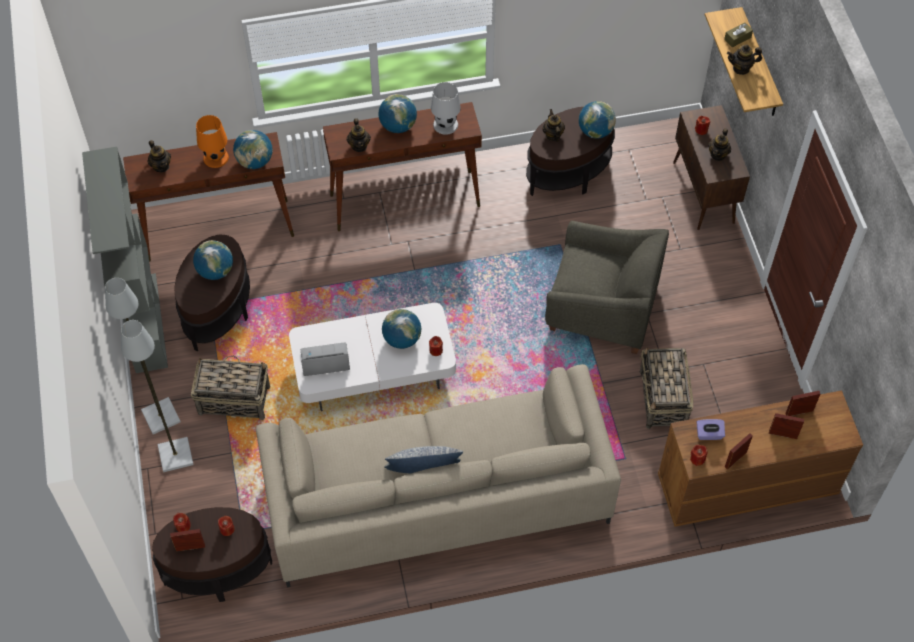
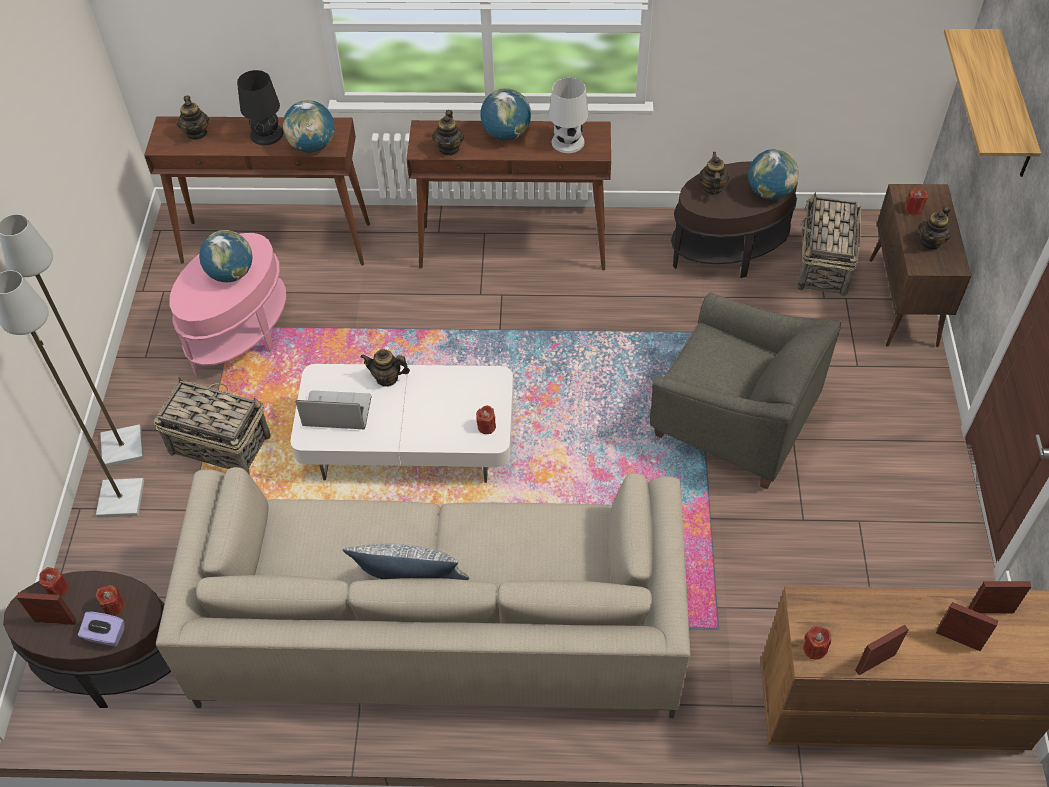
camera: 15 degrees right, 5 degrees down
grey bookcase [82,147,168,373] -> none
brown side table [174,234,250,351] -> pink side table [169,233,287,377]
orange table lamp [196,115,229,168] -> black table lamp [237,70,283,145]
globe [382,309,421,349] -> none
basket [640,347,693,429] -> basket moved to [797,192,861,296]
purple tissue box [696,419,725,440] -> purple tissue box moved to [78,612,125,647]
brown tissue box [724,22,753,47] -> none
teapot [727,45,762,75] -> teapot moved to [361,349,410,387]

